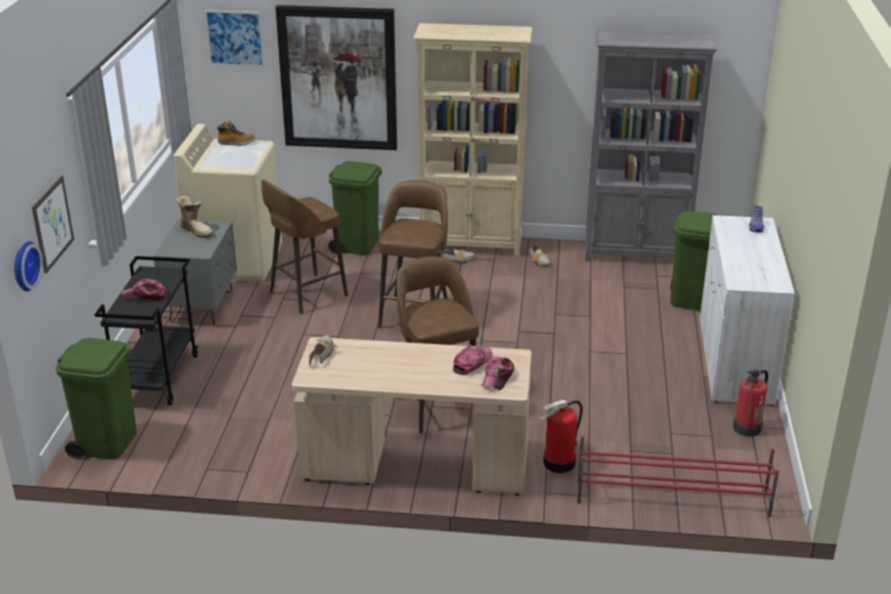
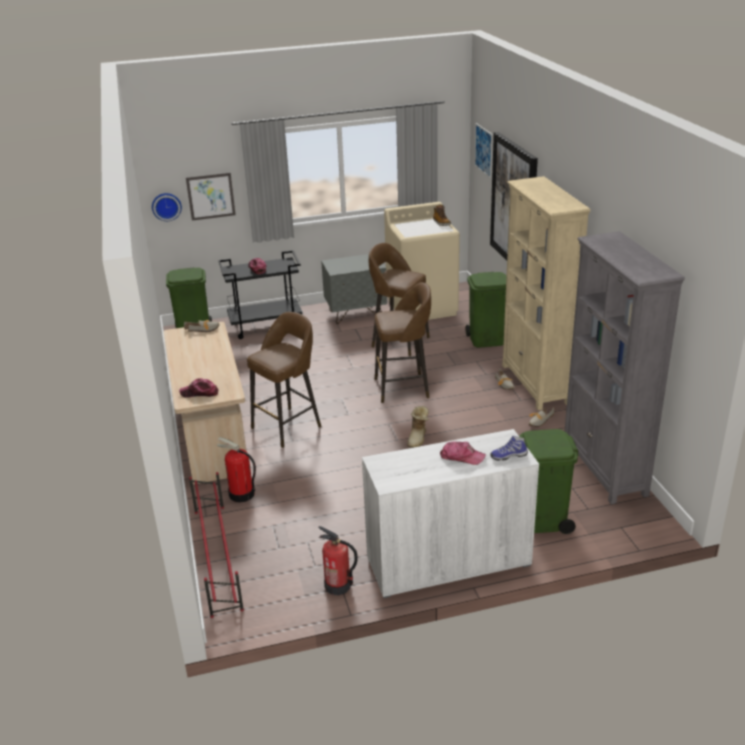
camera: 70 degrees right, 0 degrees up
boot [176,196,213,238] -> boot moved to [407,406,429,448]
cap [453,345,493,375] -> cap moved to [440,442,486,465]

